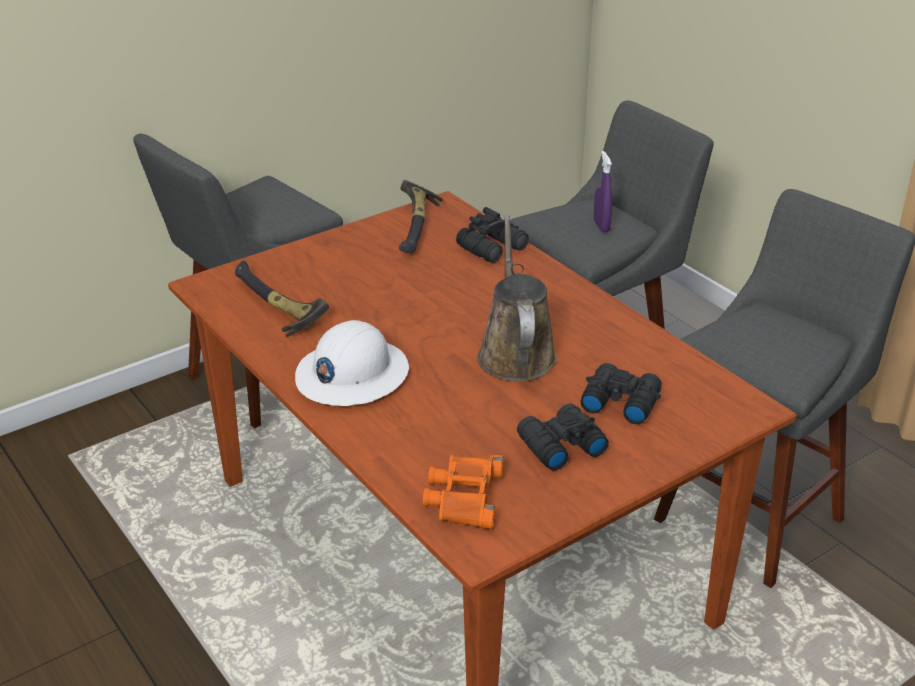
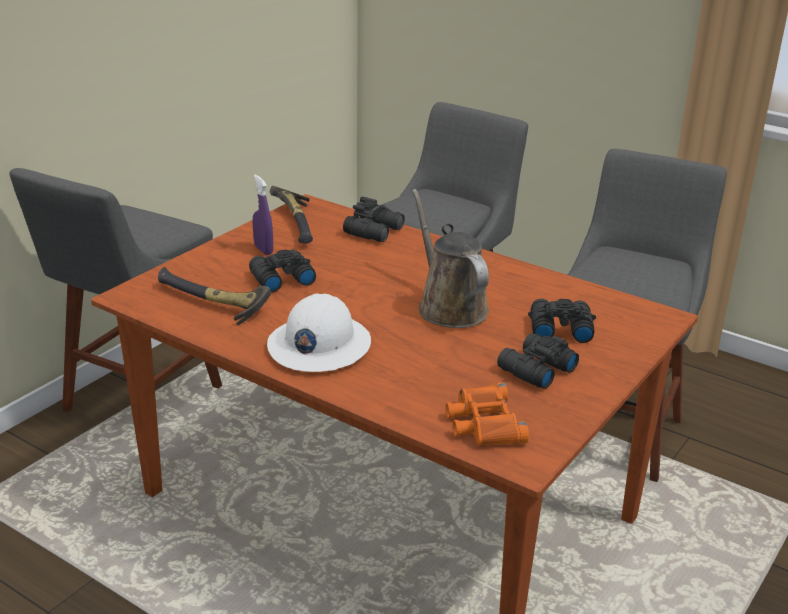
camera: 20 degrees left, 5 degrees down
purple spray bottle [594,151,612,232] -> purple spray bottle moved to [252,174,273,255]
none -> black binoculars [249,250,316,292]

